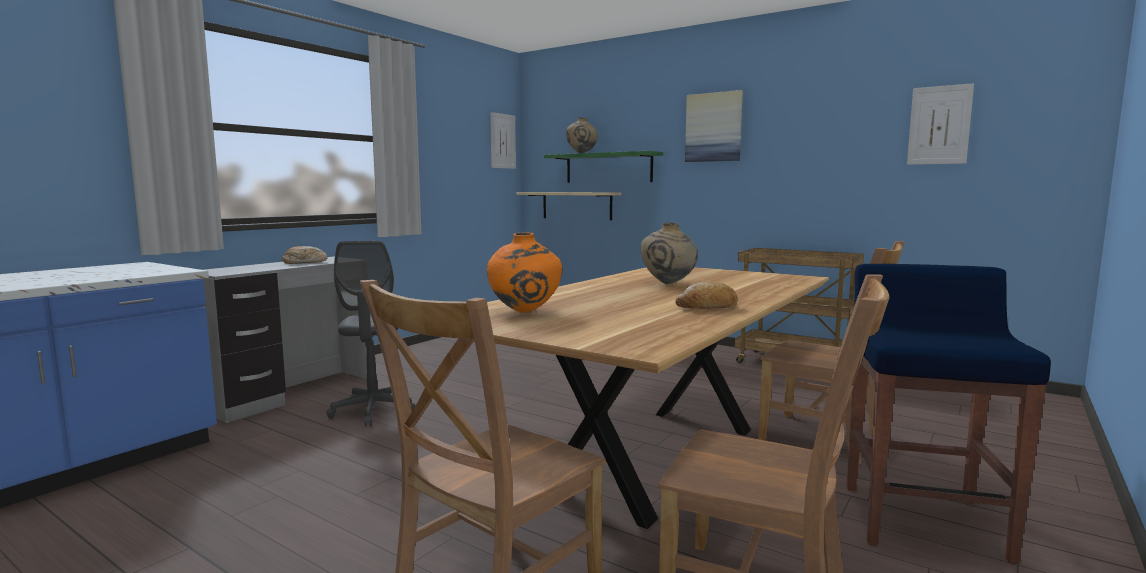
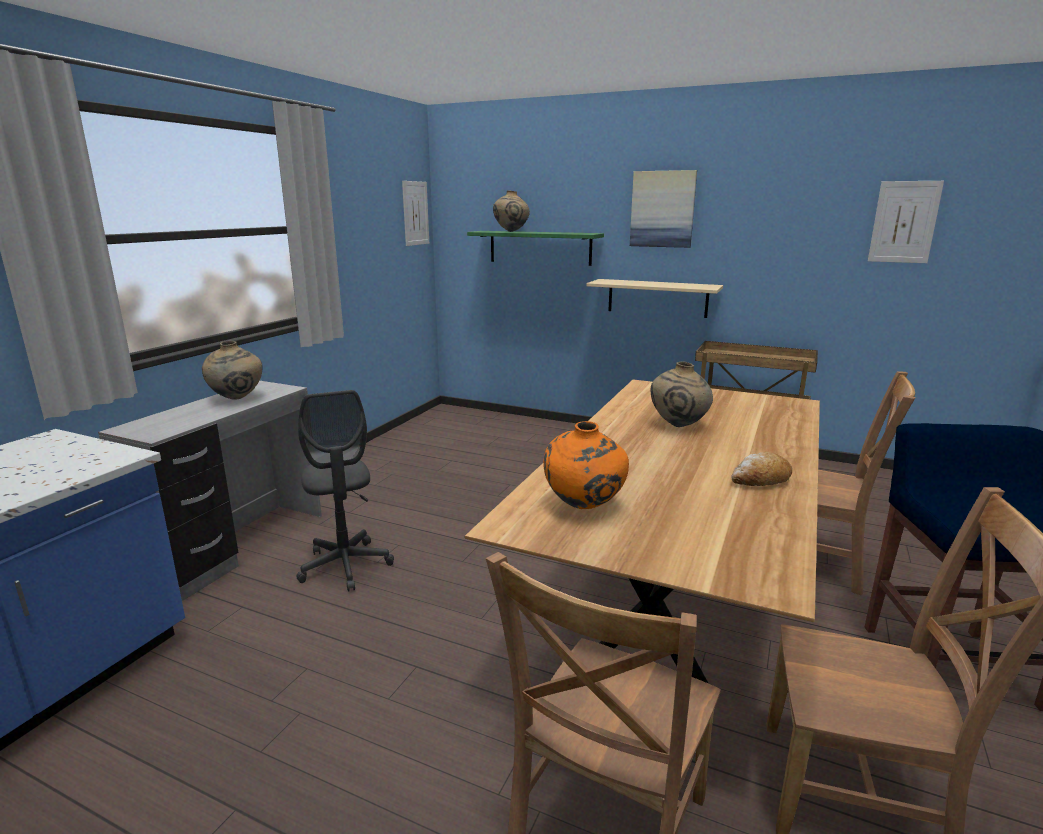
camera: 10 degrees left, 10 degrees up
bread [282,246,328,264] -> beige vase [202,341,263,399]
beige shelf [517,192,621,220] -> beige shelf moved to [586,279,723,318]

